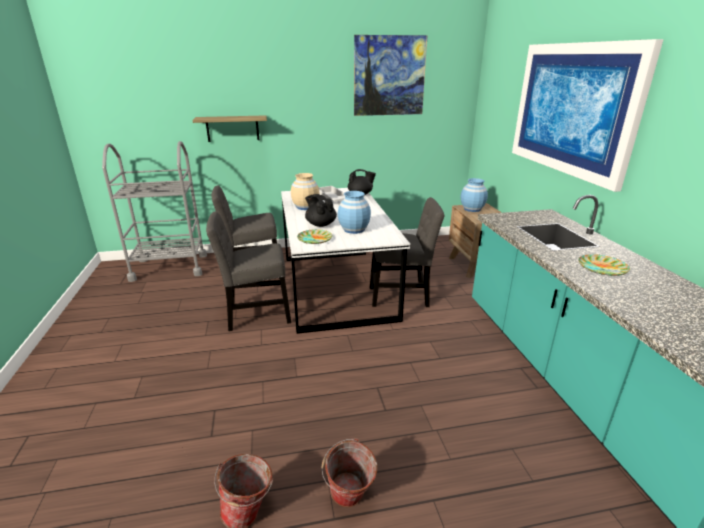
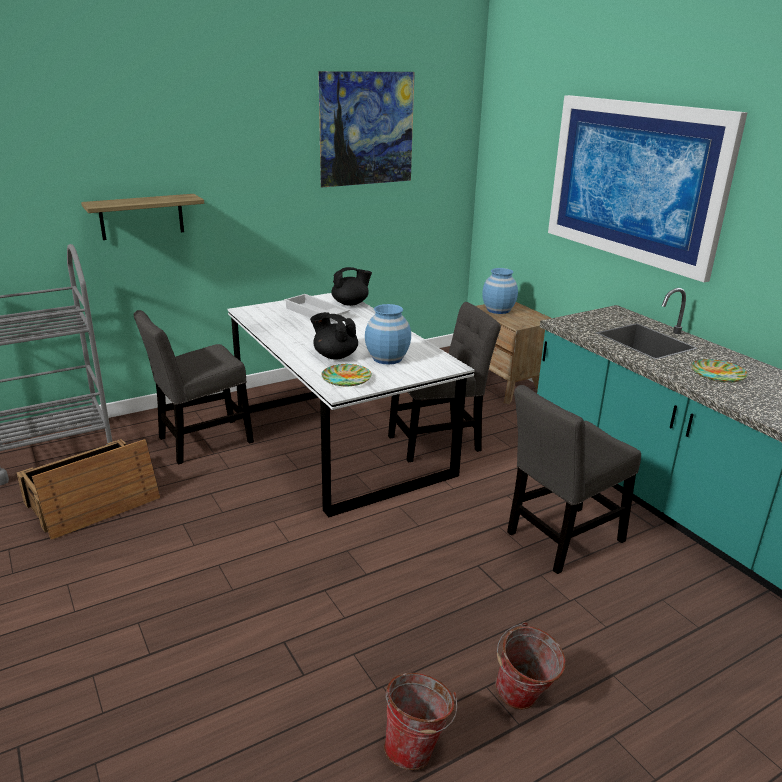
camera: 20 degrees left, 0 degrees up
grey chair [206,212,291,331] -> grey chair moved to [507,385,641,574]
beige vase [291,173,320,210] -> none
none -> crate [17,439,160,540]

